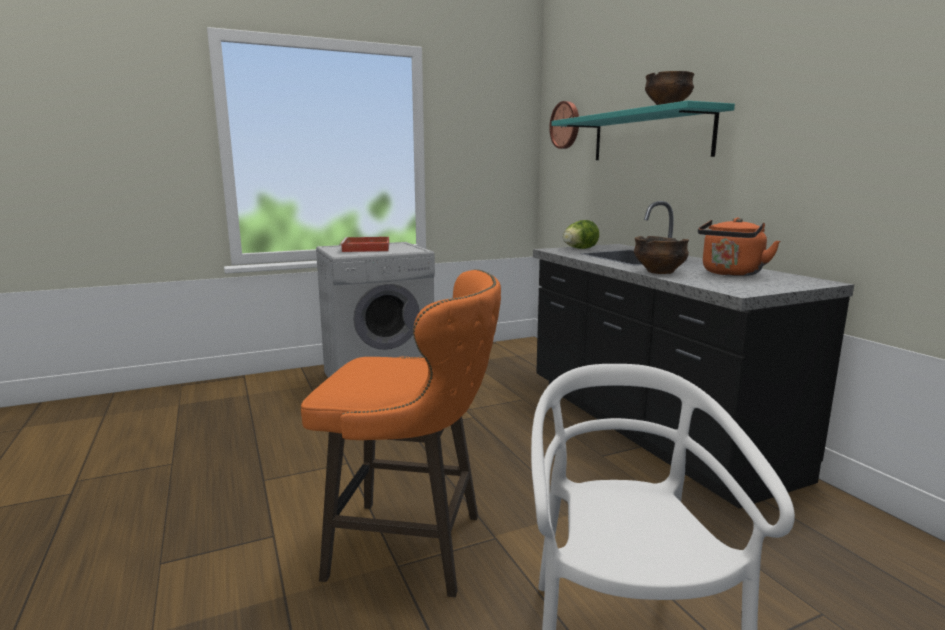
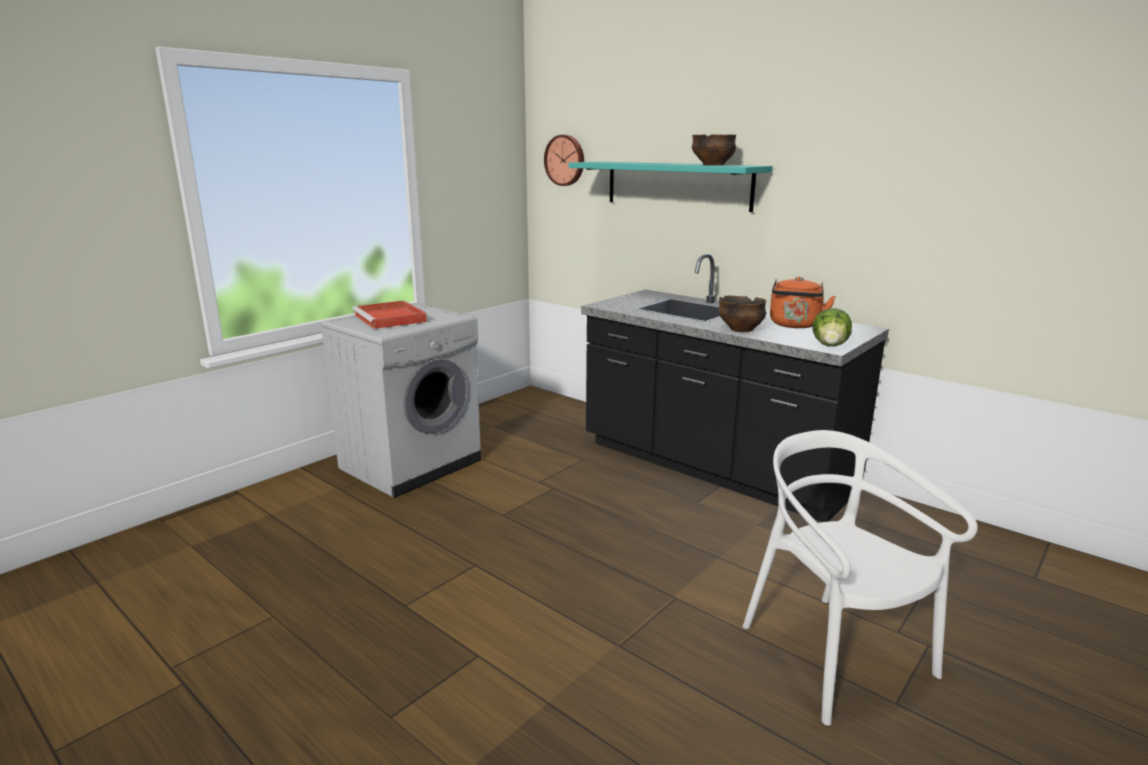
camera: 25 degrees left, 5 degrees up
orange stool [301,269,501,597] -> none
lettuce [563,220,599,249] -> lettuce moved to [813,308,852,347]

